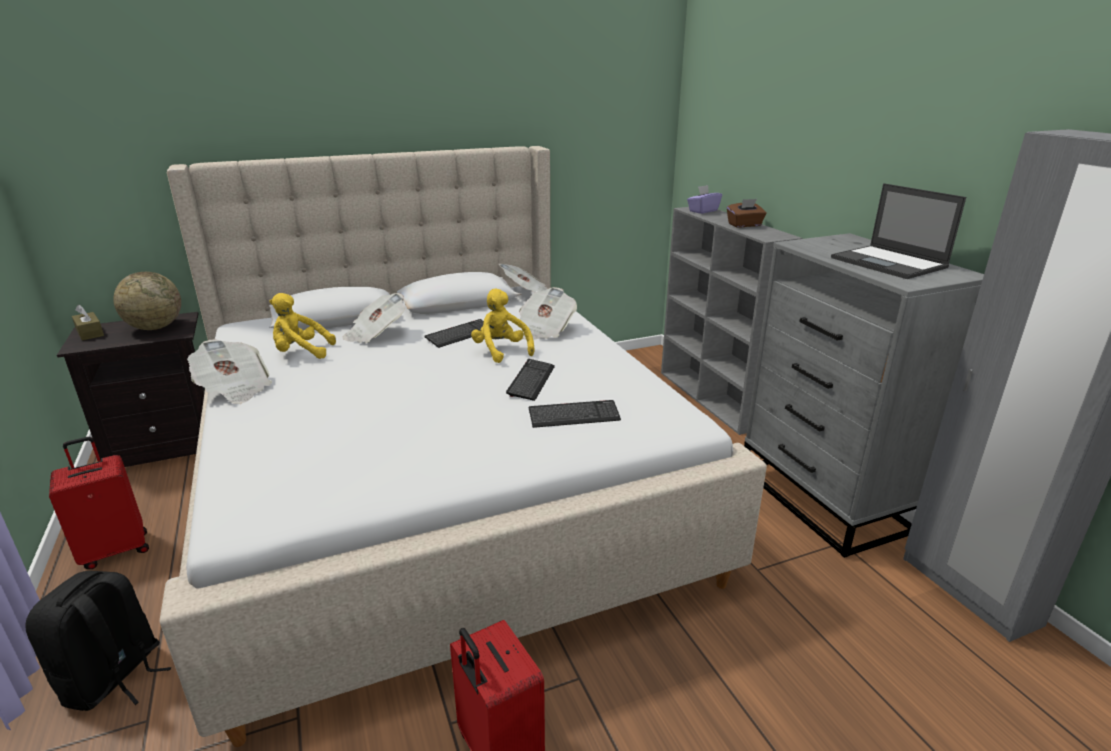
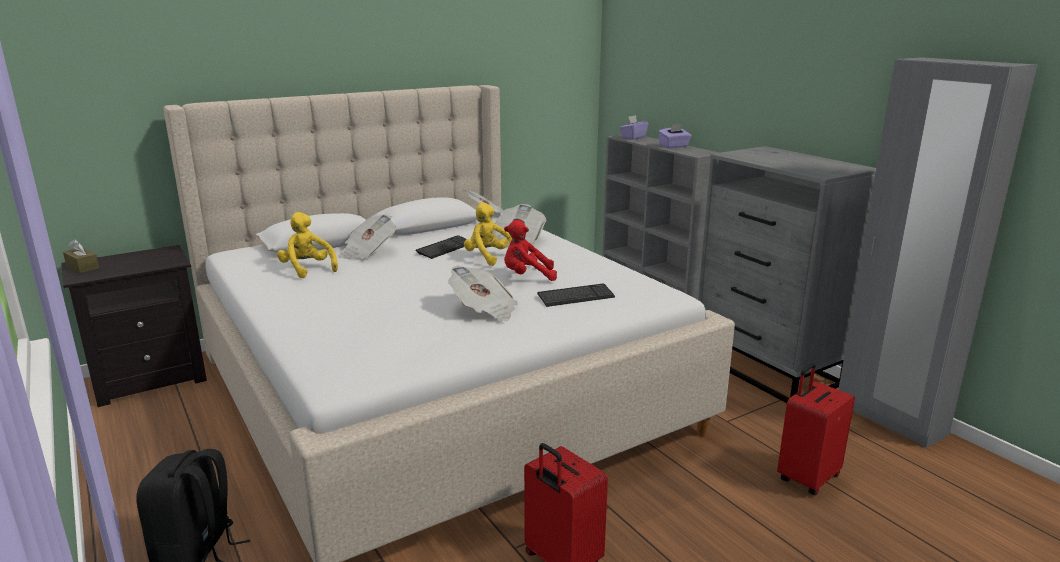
camera: 10 degrees left, 5 degrees down
red suitcase [49,437,149,569] -> red suitcase moved to [777,363,855,495]
globe [113,272,181,330] -> none
newspaper [187,339,272,404] -> newspaper moved to [448,266,518,321]
yellow plush toy [269,293,336,359] -> yellow plush toy turned 60 degrees clockwise [277,212,338,278]
keyboard [506,359,555,401] -> red plush toy [504,220,557,281]
brown tissue box [727,199,767,227] -> purple tissue box [658,124,692,148]
laptop [831,183,966,279] -> none

